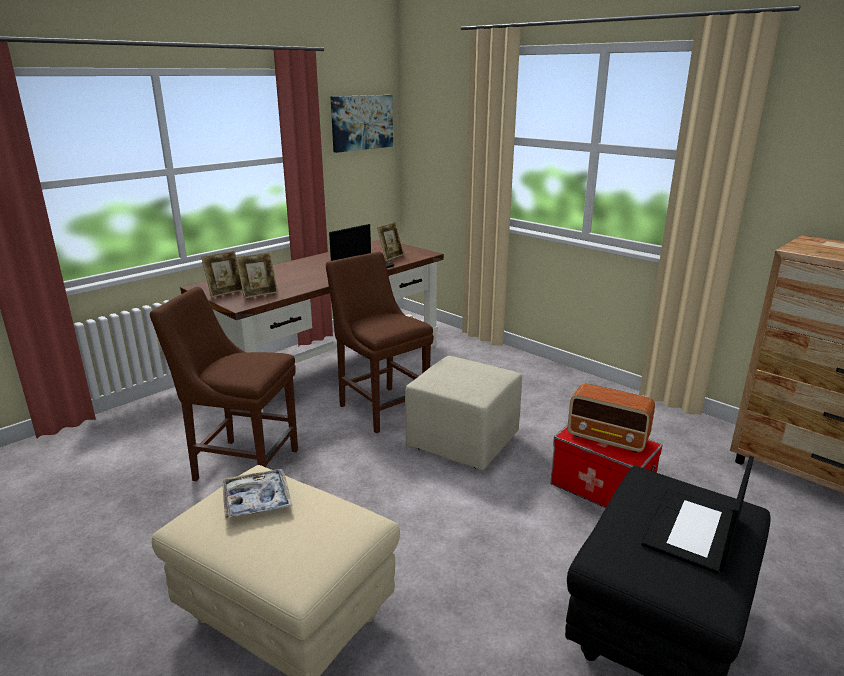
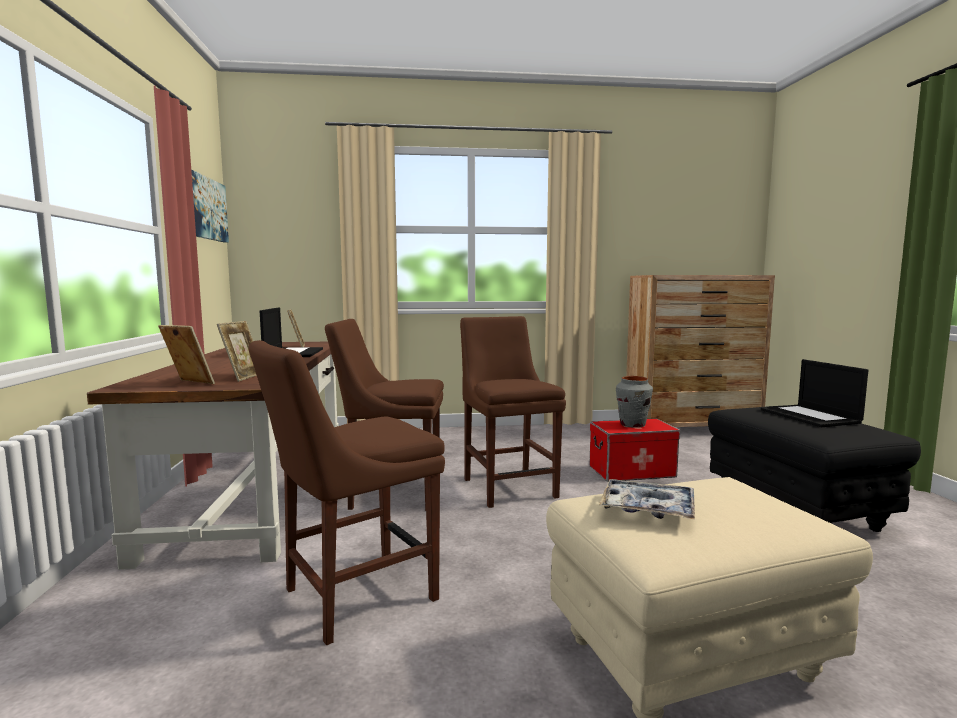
camera: 50 degrees left, 15 degrees down
picture frame [201,251,242,297] -> picture frame turned 60 degrees counterclockwise [158,325,215,384]
beige ottoman [405,356,522,470] -> brown chair [460,316,566,508]
radio [568,383,655,453] -> grey vase [616,376,653,428]

